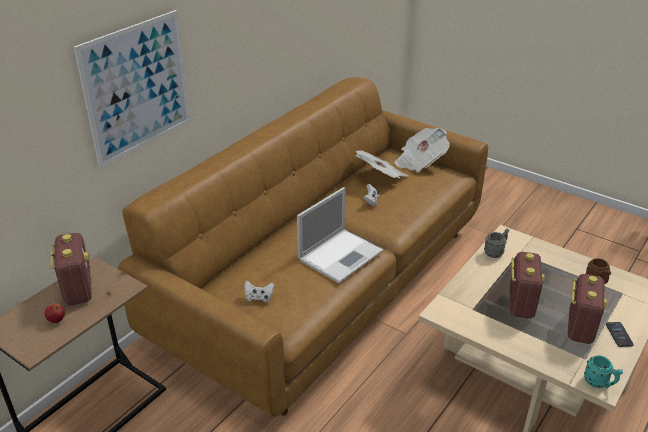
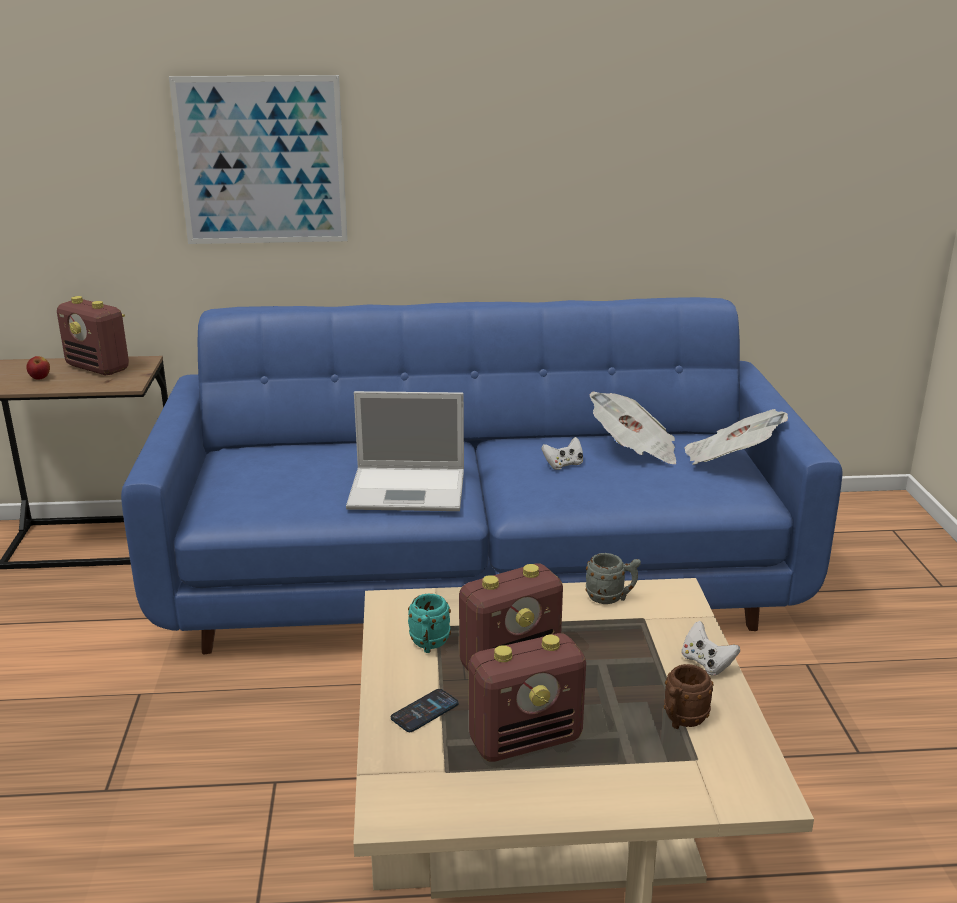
camera: 50 degrees right, 10 degrees down
radio [50,233,92,305] -> radio turned 90 degrees clockwise [57,296,129,376]
brown sofa [118,77,488,417] -> blue sofa [121,297,842,654]
white game controller [244,281,274,302] -> white game controller moved to [682,621,740,676]
turquoise mug [584,355,623,389] -> turquoise mug moved to [408,593,451,653]
phone [606,322,634,347] -> phone moved to [391,689,459,732]

